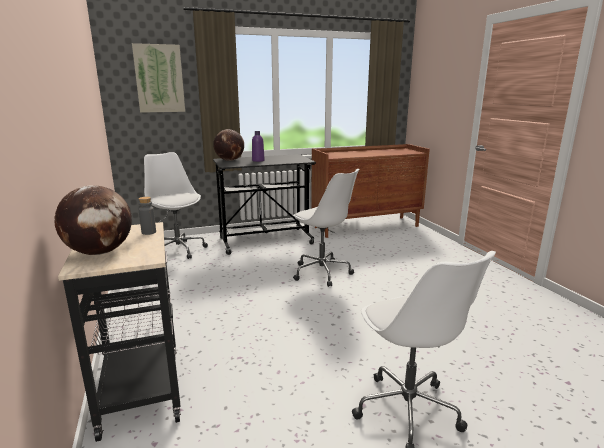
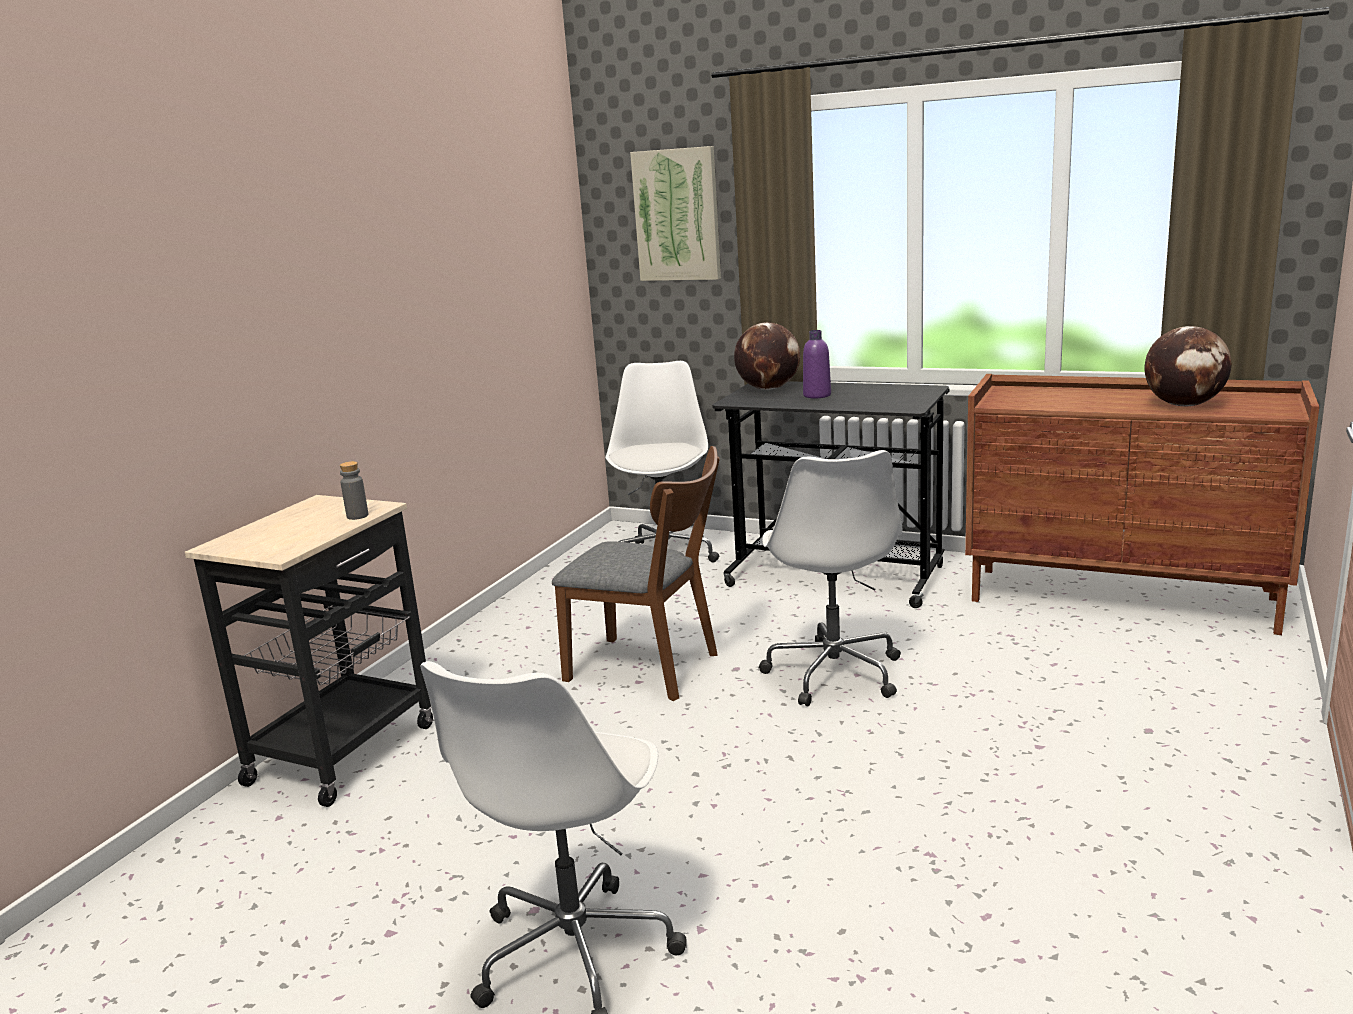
camera: 45 degrees right, 0 degrees up
globe [54,185,132,255] -> globe moved to [1145,326,1232,406]
none -> brown chair [552,446,719,701]

